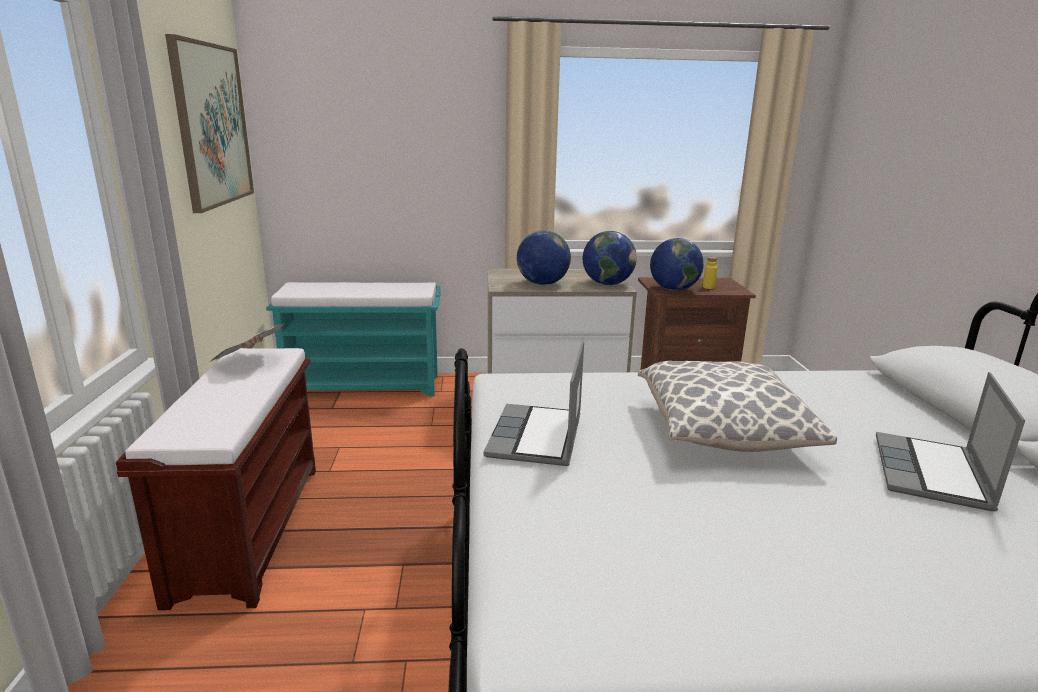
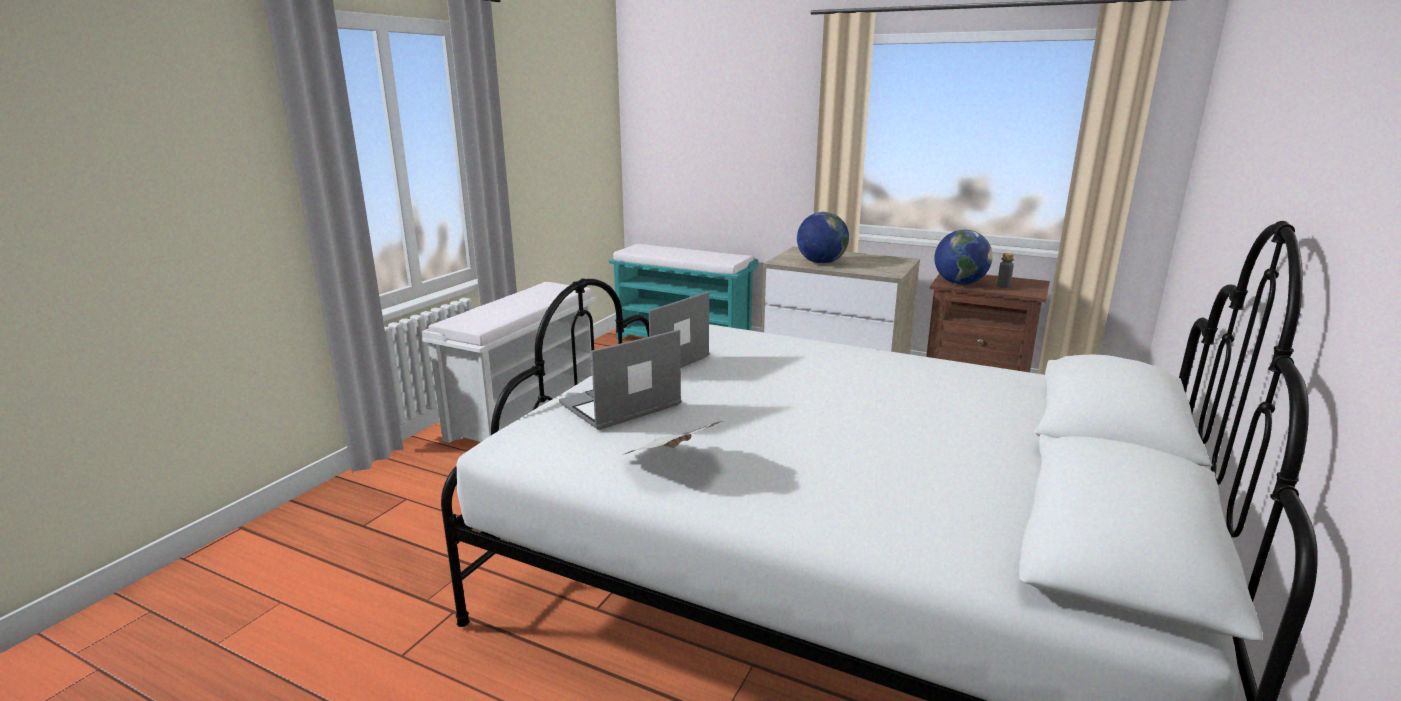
camera: 30 degrees right, 0 degrees up
brown bench [116,348,316,610] -> white bench [422,282,597,443]
picture [165,34,254,213] -> none
newspaper [209,323,285,362] -> newspaper moved to [622,421,722,455]
globe [583,231,637,285] -> none
pillow [638,361,837,452] -> none
yellow bottle [703,257,717,289] -> grey bottle [997,253,1014,288]
laptop [876,372,1025,511] -> laptop moved to [559,330,682,430]

